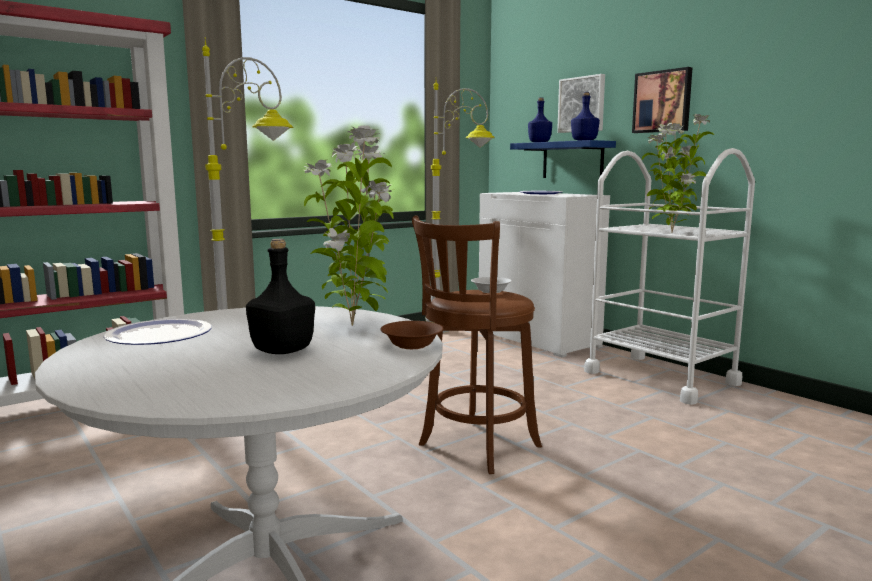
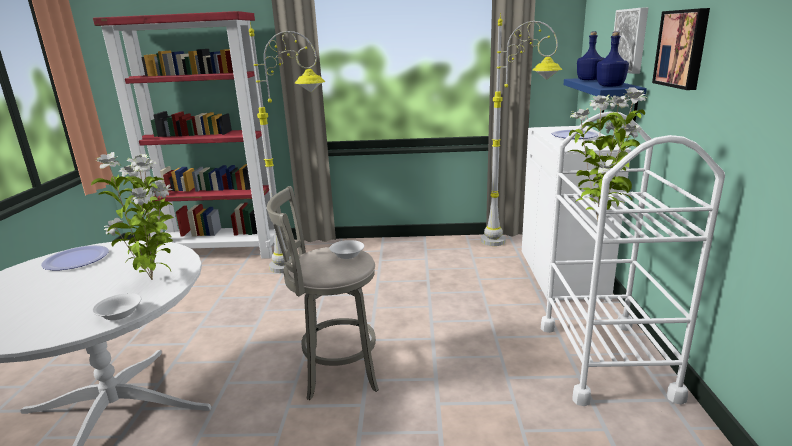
camera: 40 degrees right, 10 degrees up
black bottle [246,239,315,354] -> none
brown bowl [380,321,443,349] -> white bowl [92,293,141,320]
brown stool [412,215,542,474] -> grey stool [267,186,379,400]

